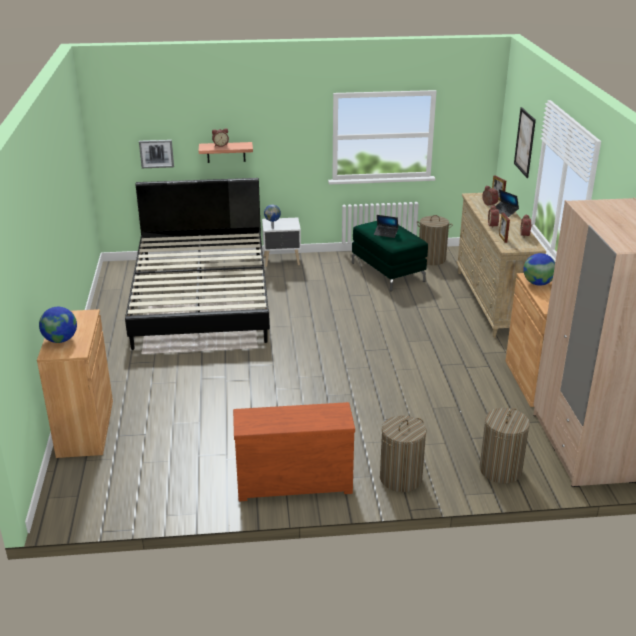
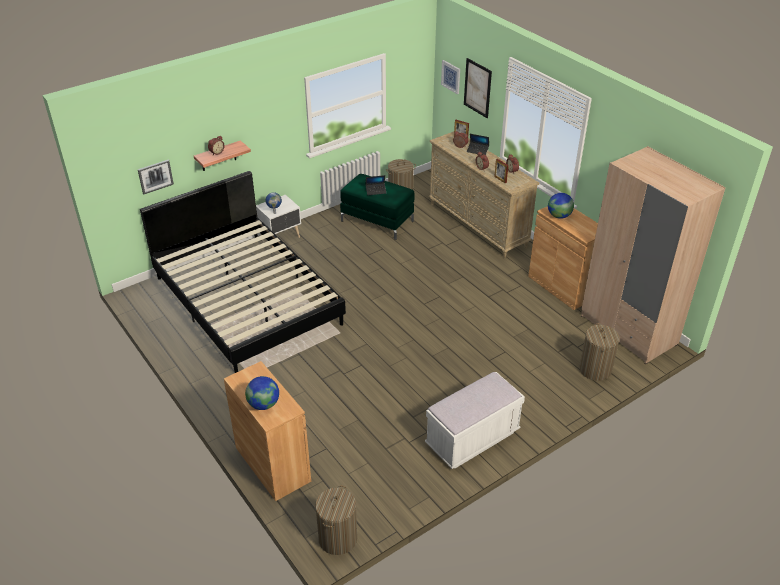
camera: 30 degrees left, 10 degrees up
brown dresser [233,402,355,501] -> white bench [425,372,525,469]
laundry basket [380,415,426,492] -> laundry basket moved to [315,485,357,555]
none -> picture [441,60,460,94]

